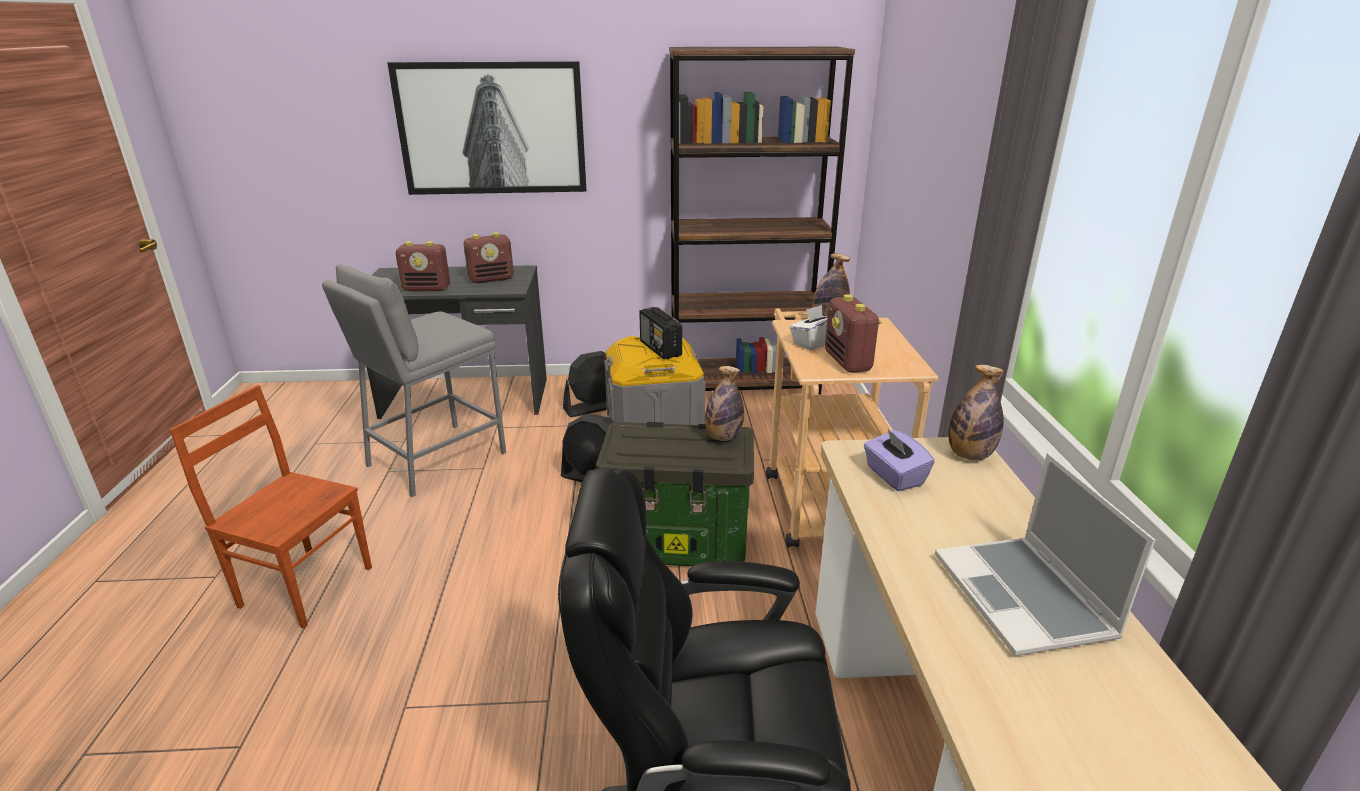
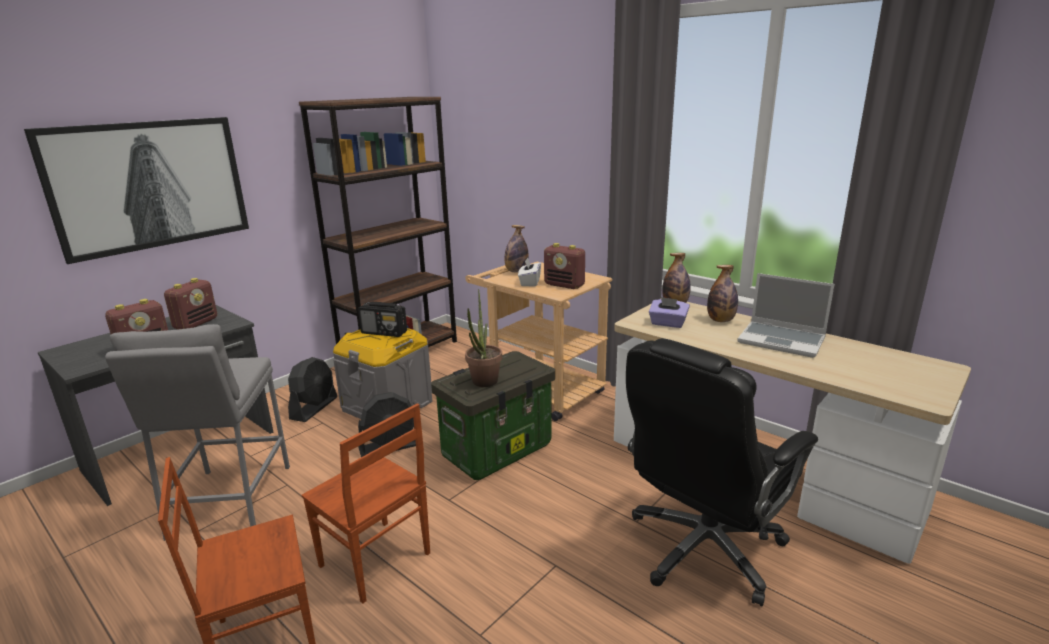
camera: 45 degrees left, 5 degrees down
bottle [705,366,744,441] -> bottle moved to [707,265,738,322]
none -> brown chair [302,403,430,604]
none -> potted plant [465,289,502,387]

